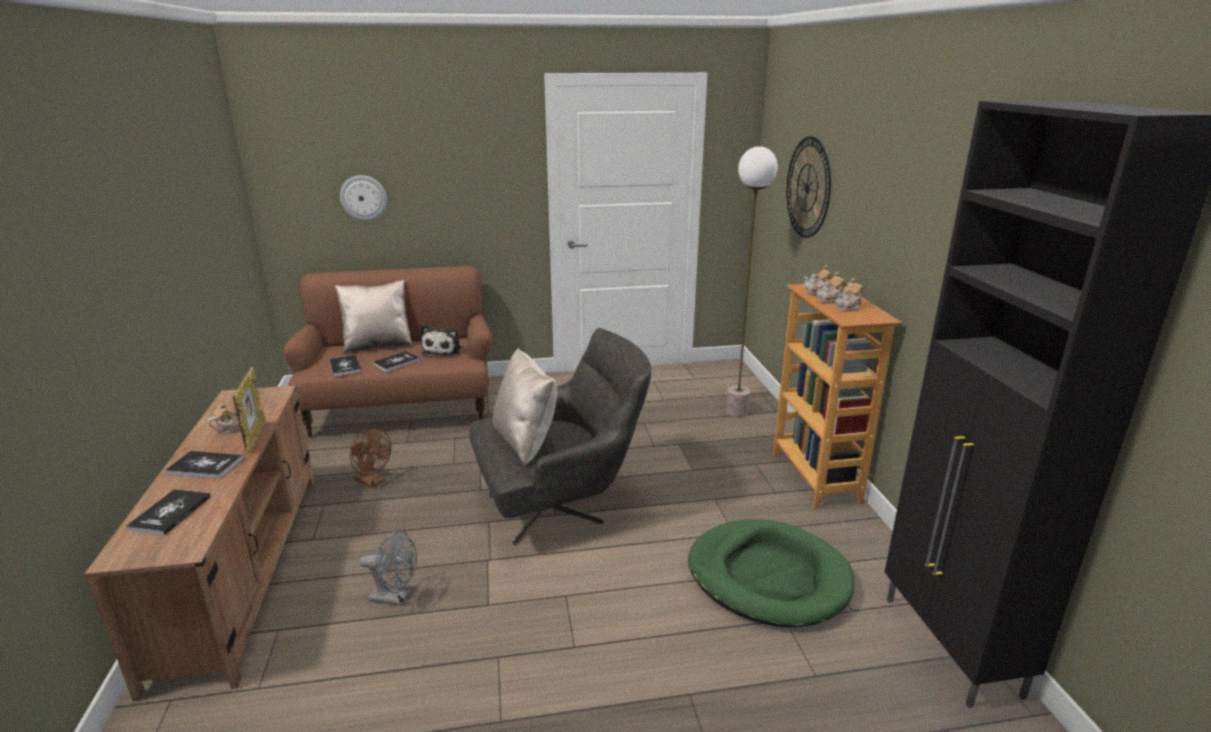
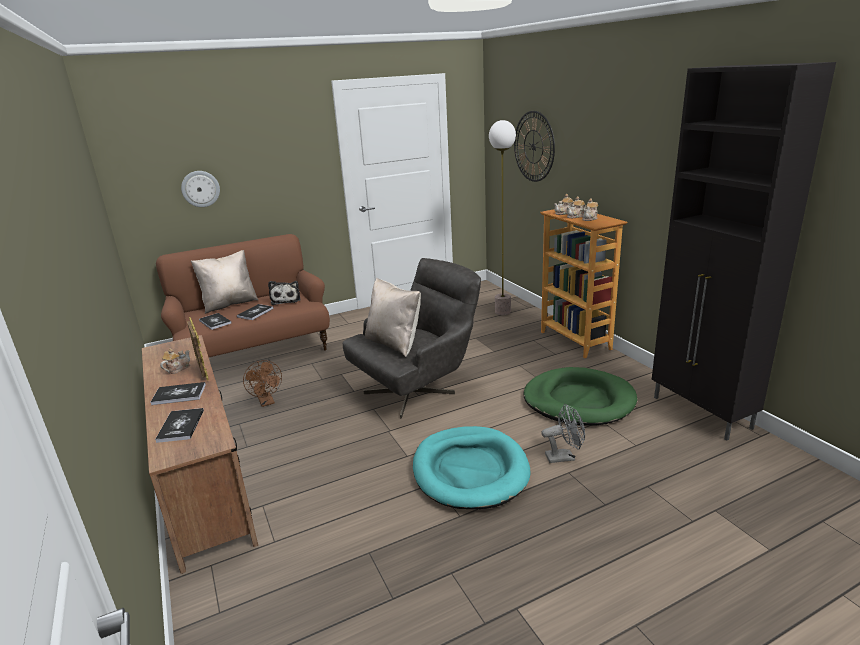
camera: 15 degrees left, 0 degrees up
brown fan [350,427,391,488] -> brown fan turned 45 degrees clockwise [243,360,282,407]
grey fan [359,529,417,606] -> grey fan moved to [541,404,585,463]
none -> turquoise dog bed [413,426,530,509]

